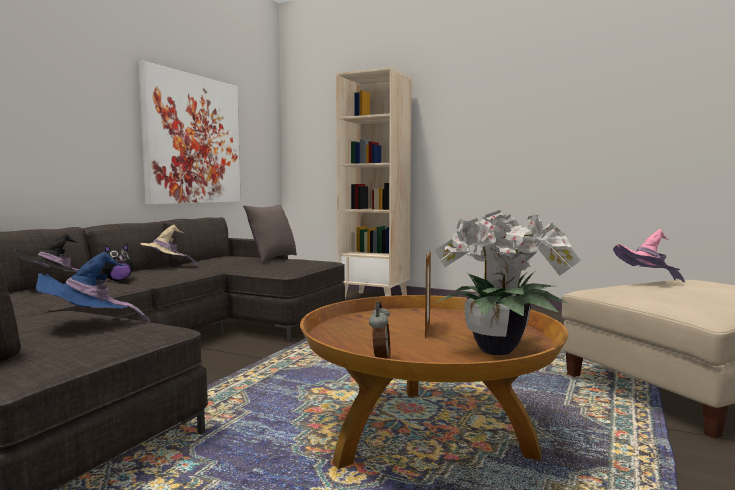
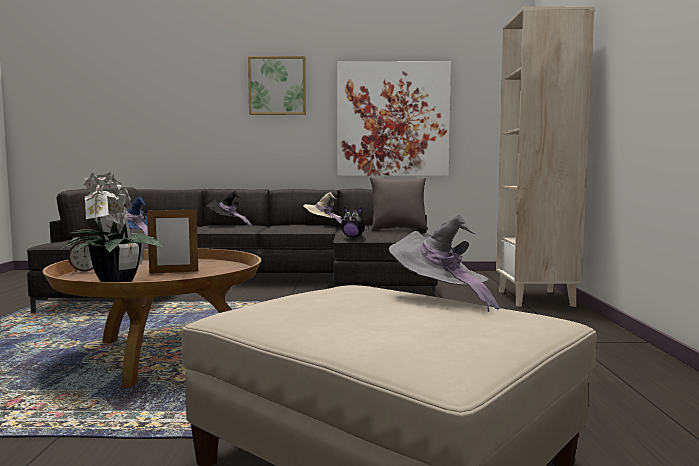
camera: 65 degrees right, 0 degrees up
plush toy [102,243,133,281] -> plush toy moved to [341,207,369,238]
pink hat [613,229,685,282] -> grey hat [389,214,500,312]
none -> picture [248,56,306,115]

